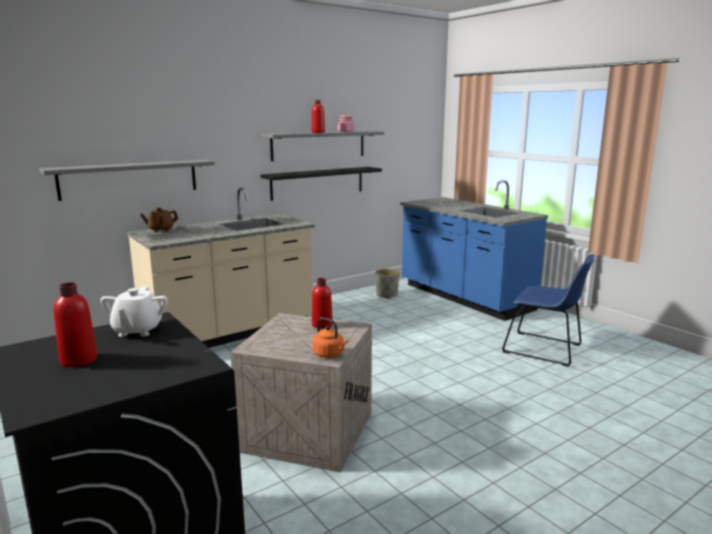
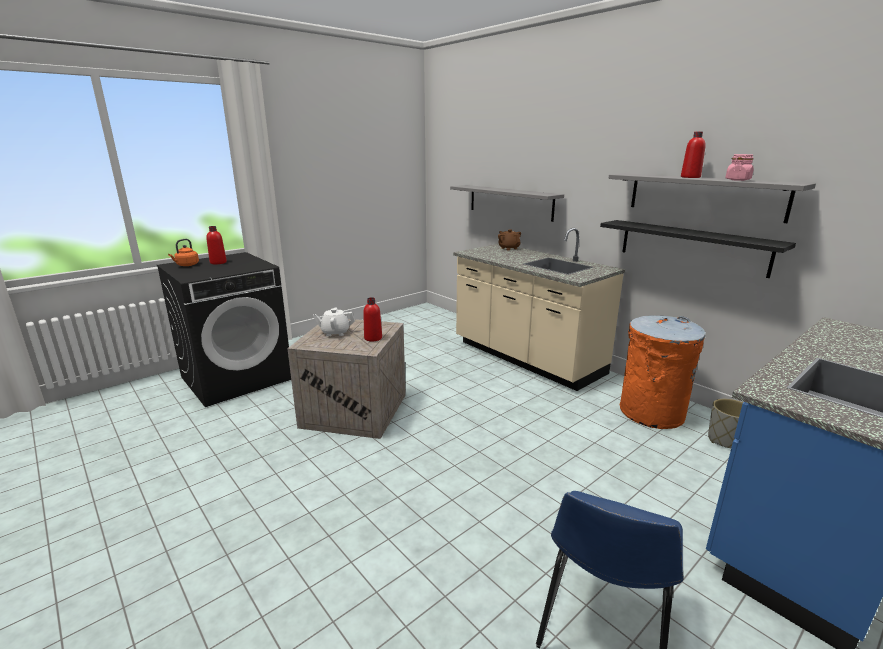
camera: 85 degrees right, 5 degrees up
white teapot [100,286,168,337] -> white teapot moved to [313,308,355,337]
orange kettle [313,317,348,358] -> orange kettle moved to [168,239,199,266]
none -> orange trash can [620,315,706,429]

